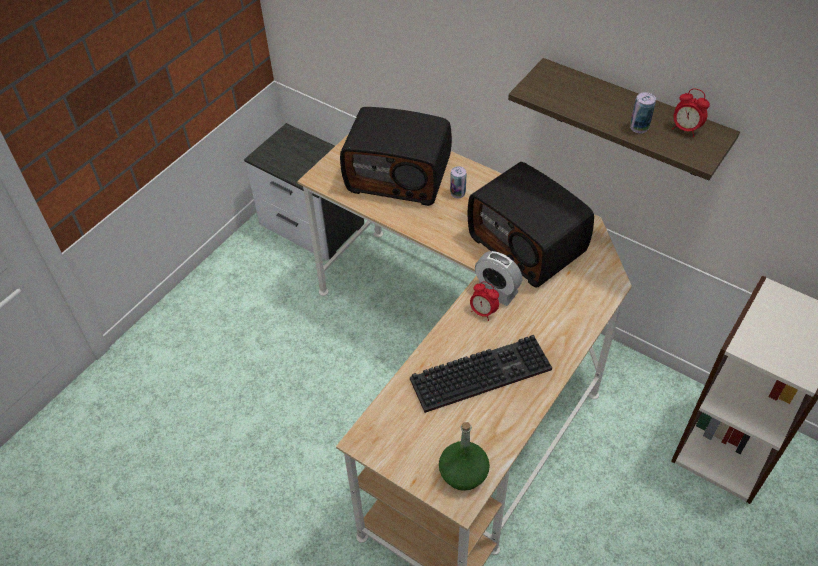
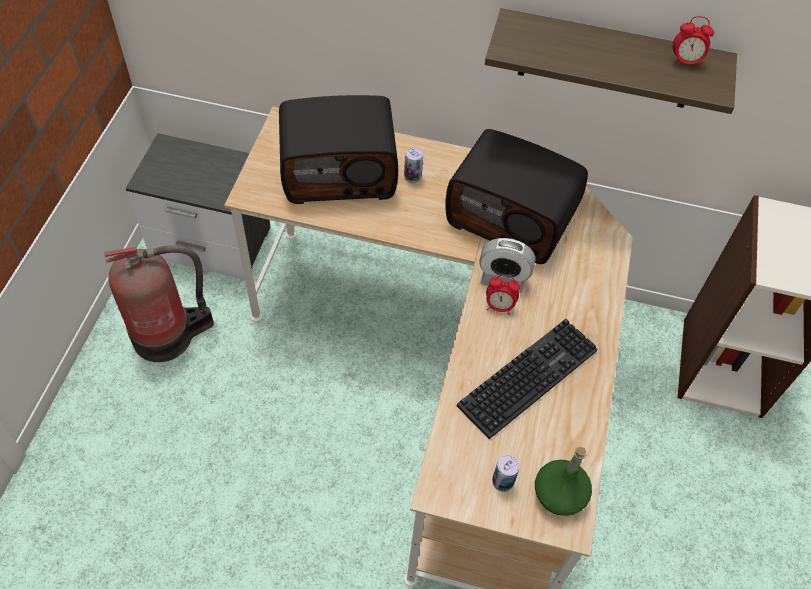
camera: 25 degrees left, 5 degrees up
can [630,92,656,133] -> can moved to [492,455,520,492]
none -> fire extinguisher [104,245,214,362]

